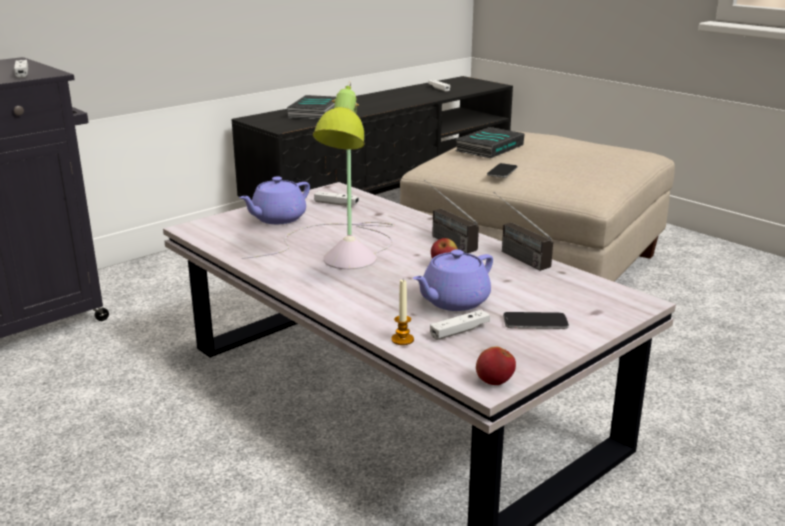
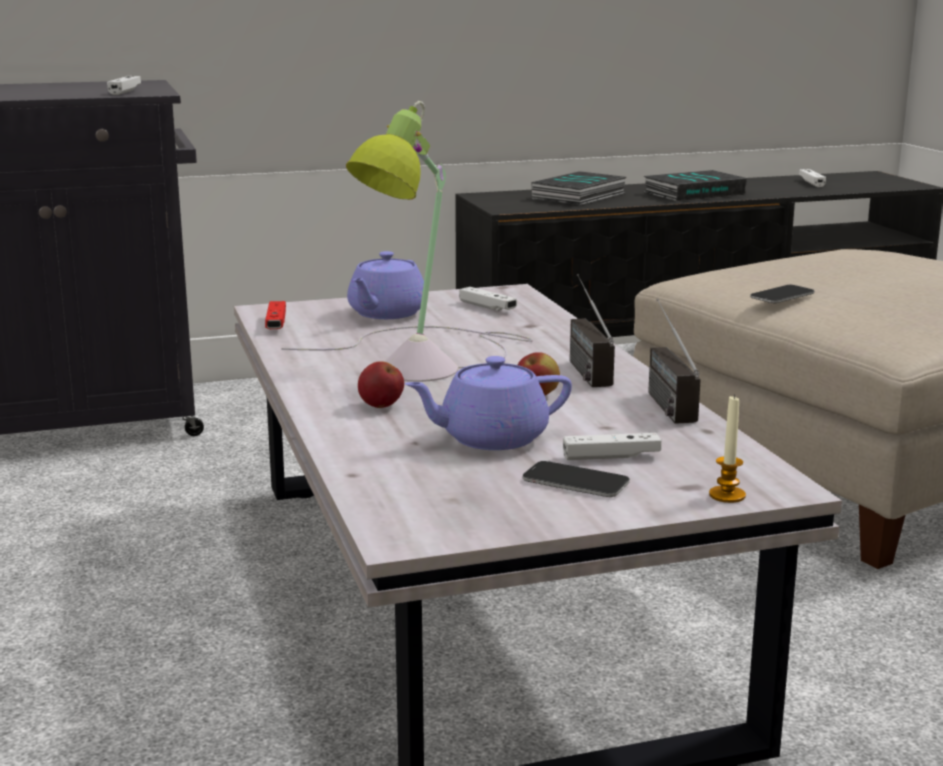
camera: 25 degrees right, 5 degrees down
purple teapot [239,177,310,224] -> purple teapot turned 45 degrees counterclockwise [347,251,424,319]
candle [391,280,414,345] -> candle moved to [709,394,746,503]
white game controller [430,309,490,340] -> white game controller moved to [563,433,662,460]
book [455,127,525,158] -> book moved to [644,170,747,201]
apple [476,346,516,385] -> apple moved to [358,361,404,408]
none -> red game controller [265,301,286,329]

